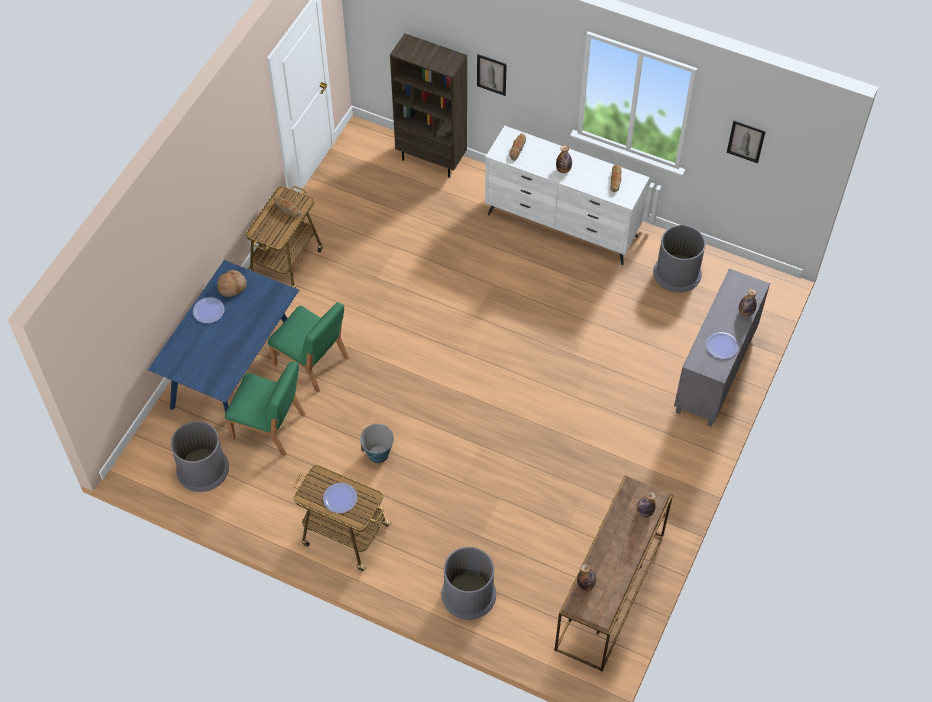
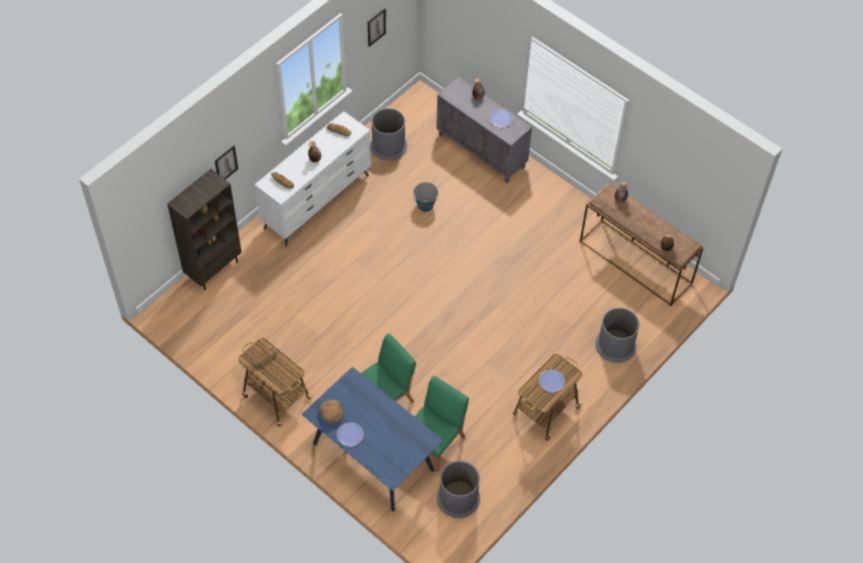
camera: 75 degrees left, 0 degrees up
bucket [360,423,394,463] -> bucket moved to [413,182,438,212]

